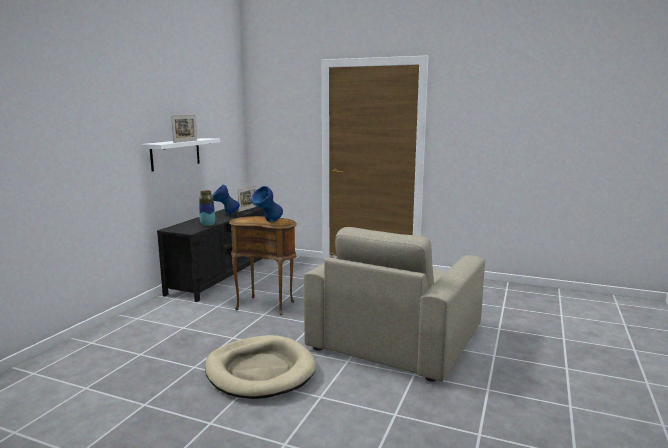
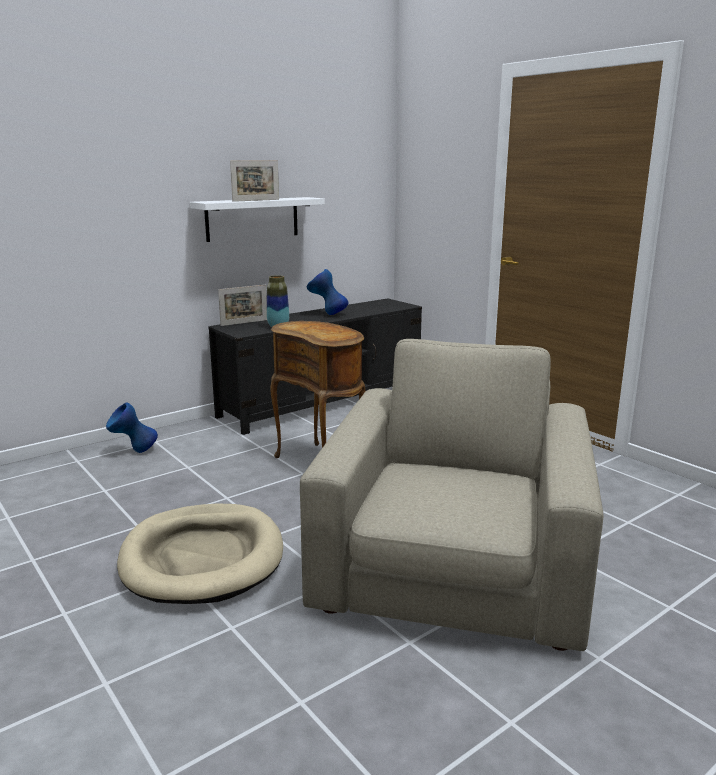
camera: 30 degrees right, 5 degrees up
picture frame [238,185,257,212] -> picture frame moved to [218,285,267,326]
blue vase [252,186,283,222] -> blue vase moved to [106,403,158,453]
beige armchair [304,227,485,382] -> beige armchair turned 135 degrees clockwise [300,339,603,651]

